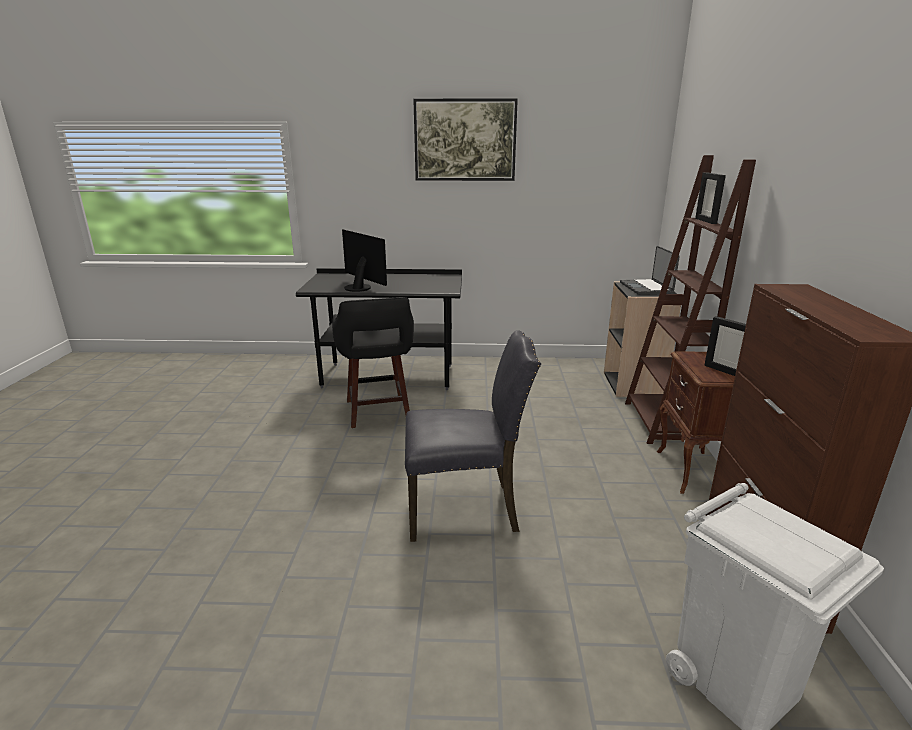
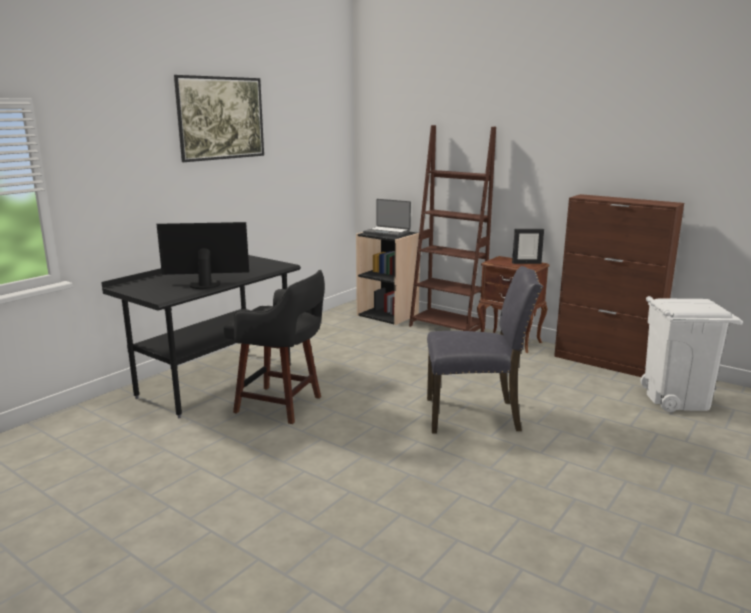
camera: 55 degrees left, 5 degrees down
grey chair [405,330,541,542] -> grey chair turned 60 degrees clockwise [427,266,543,434]
picture frame [695,173,726,224] -> none

